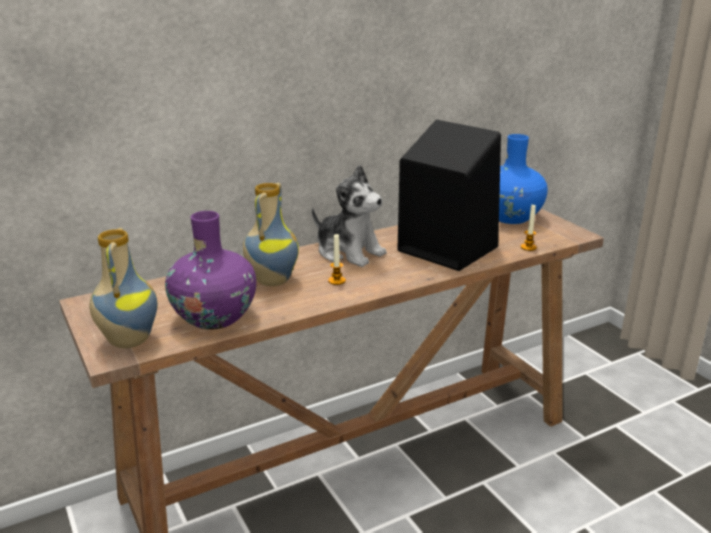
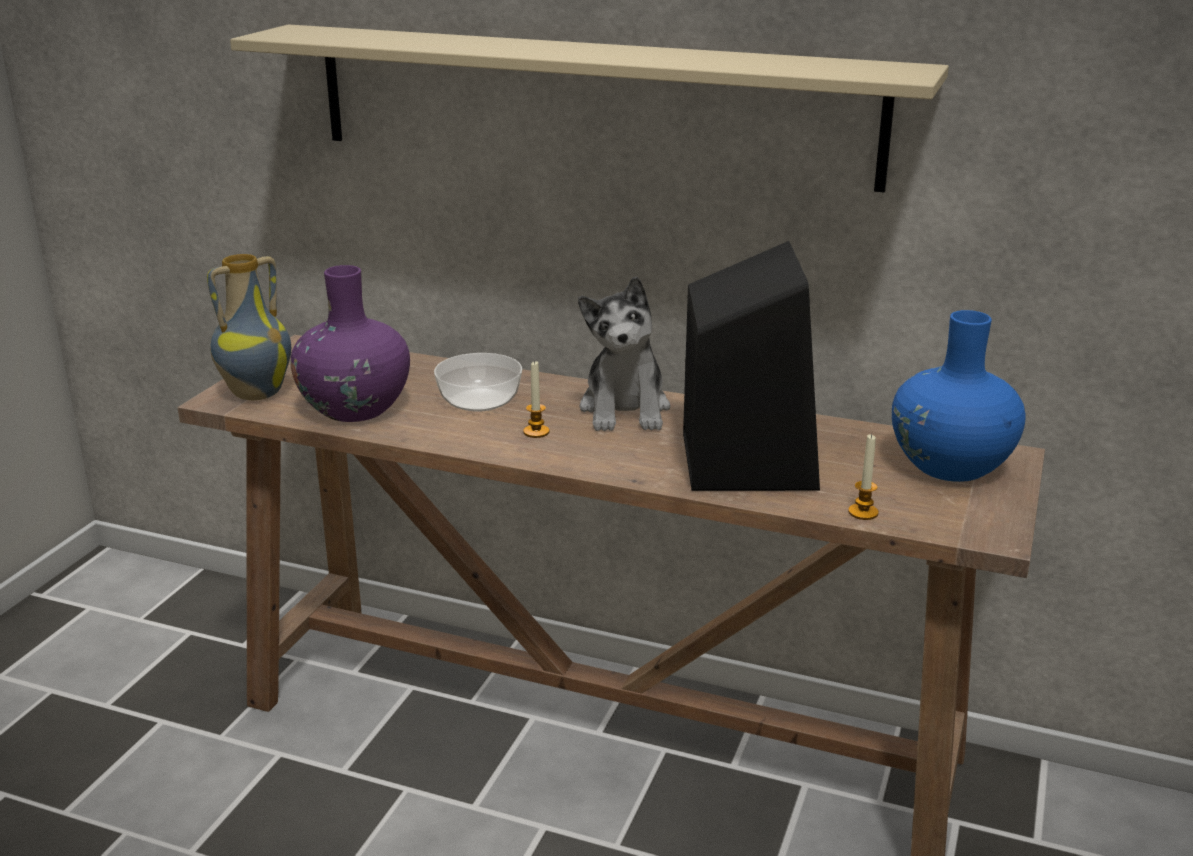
camera: 50 degrees right, 0 degrees up
vase [243,183,299,286] -> bowl [434,353,522,412]
none -> beige shelf [230,24,949,193]

